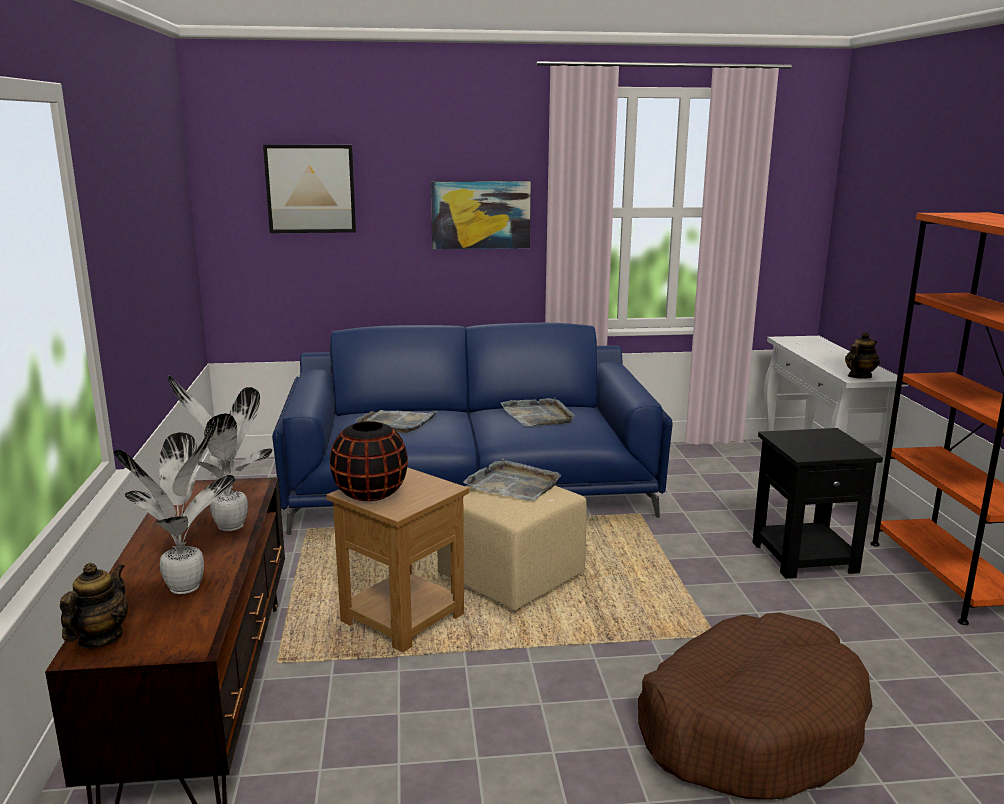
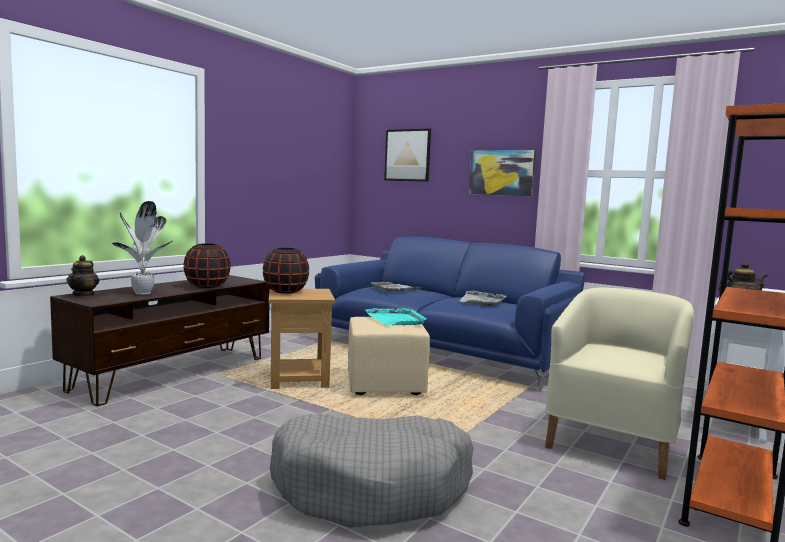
camera: 40 degrees right, 10 degrees down
teapot [60,563,128,648] -> teapot turned 120 degrees clockwise [66,255,99,297]
potted plant [168,375,272,531] -> black vase [183,243,231,288]
grey tray [463,459,562,501] -> turquoise tray [365,308,427,326]
brown dog bed [638,613,873,800] -> grey dog bed [270,414,473,528]
black side table [752,428,883,579] -> beige armchair [545,288,694,480]

